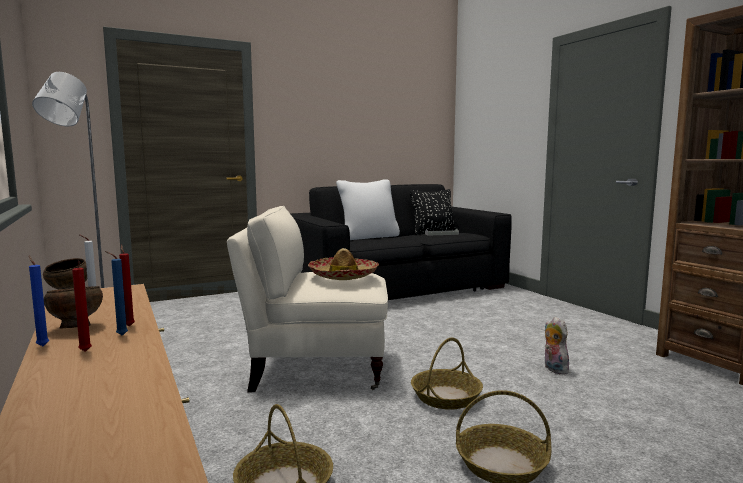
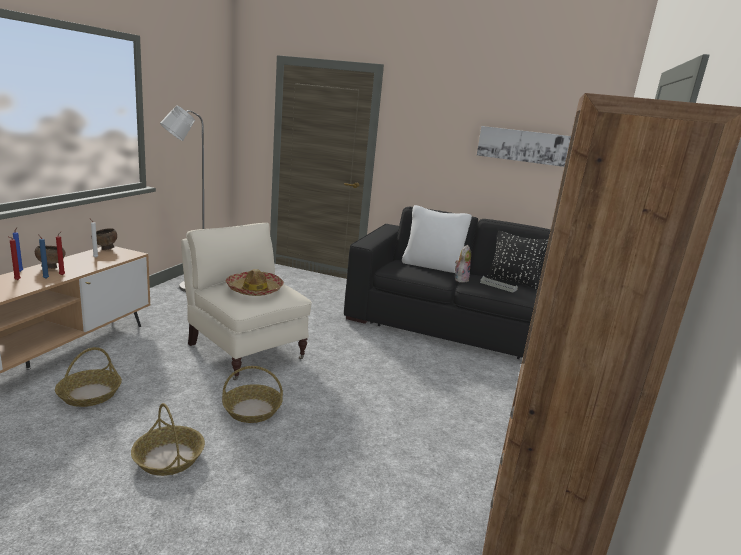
camera: 45 degrees right, 10 degrees up
plush toy [545,317,569,374] -> plush toy moved to [455,245,471,283]
none -> picture [477,126,571,167]

